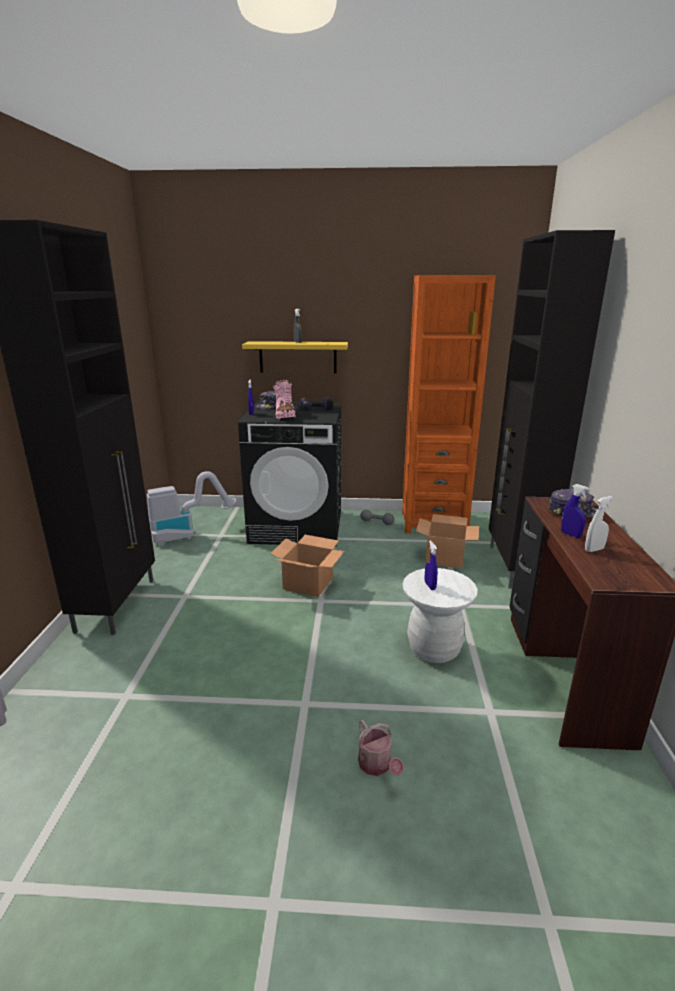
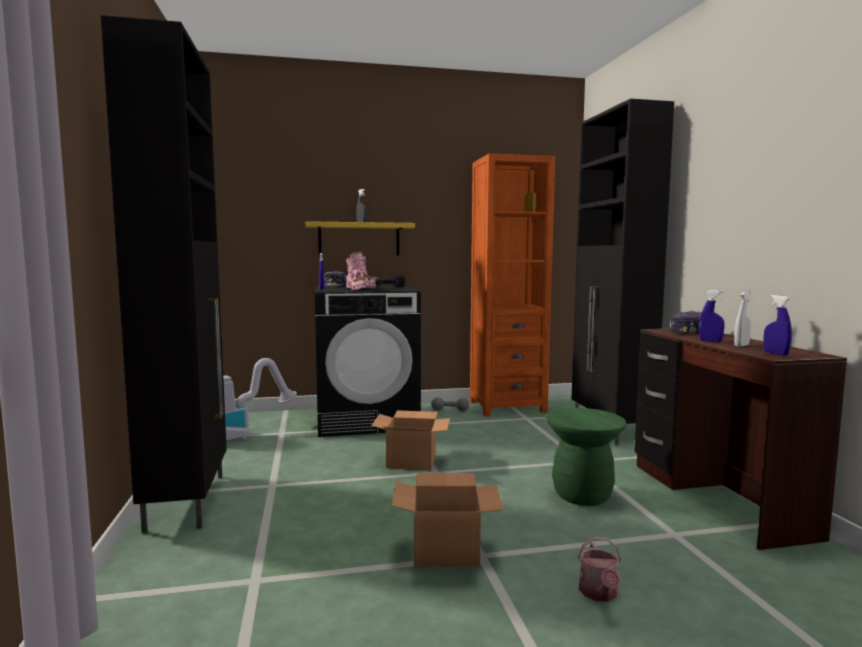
camera: 15 degrees left, 15 degrees down
watering can [358,720,403,776] -> watering can turned 45 degrees clockwise [578,537,621,602]
white stool [403,568,478,663] -> green stool [546,408,626,506]
cardboard box [416,514,479,569] -> cardboard box moved to [392,473,503,567]
blue spray bottle [424,541,438,590] -> blue spray bottle moved to [764,295,792,355]

